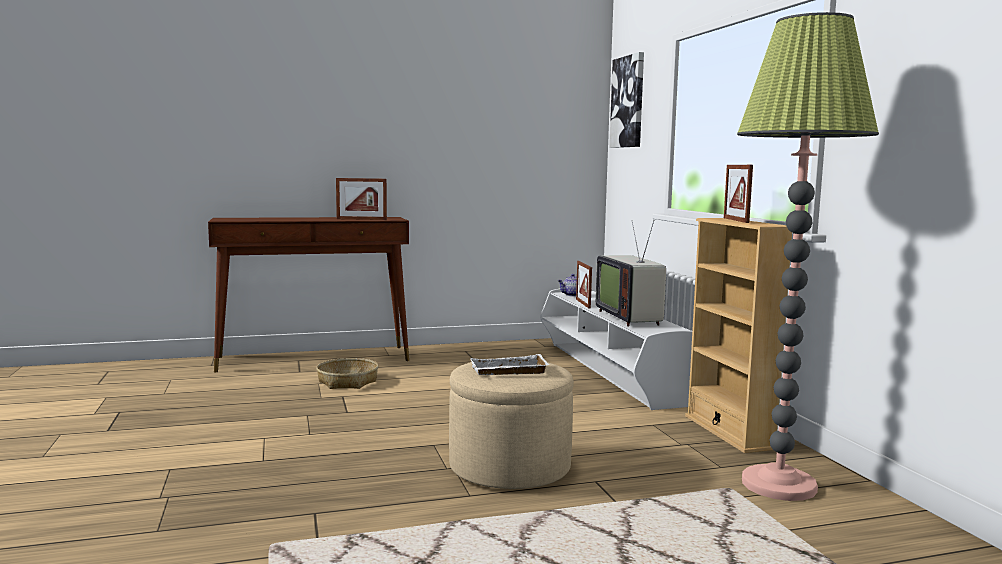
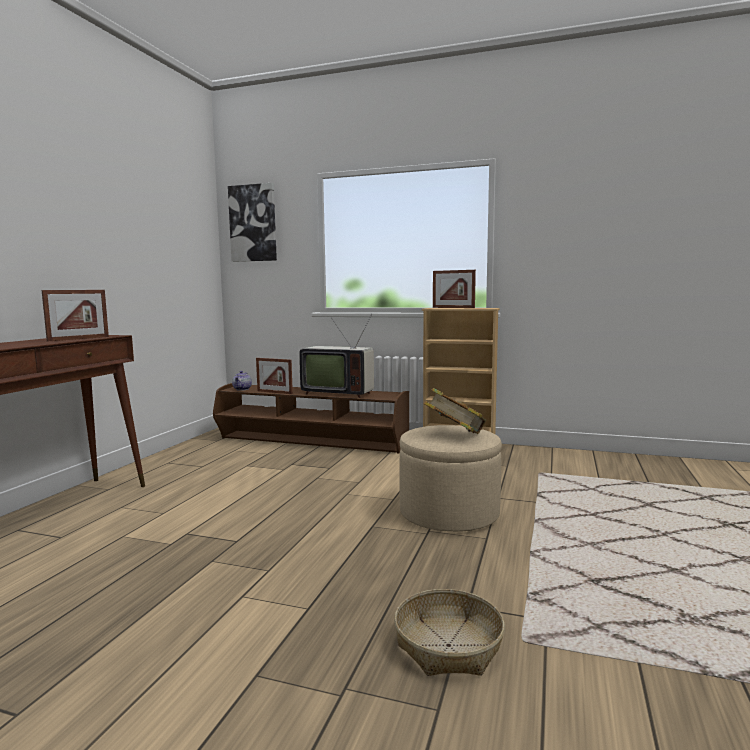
camera: 55 degrees left, 0 degrees up
basket [316,358,378,389] -> basket moved to [394,589,505,676]
white tray [470,354,549,375] -> book [424,388,486,434]
white tv stand [540,289,692,410] -> brown tv stand [213,383,409,453]
floor lamp [737,12,879,501] -> none

